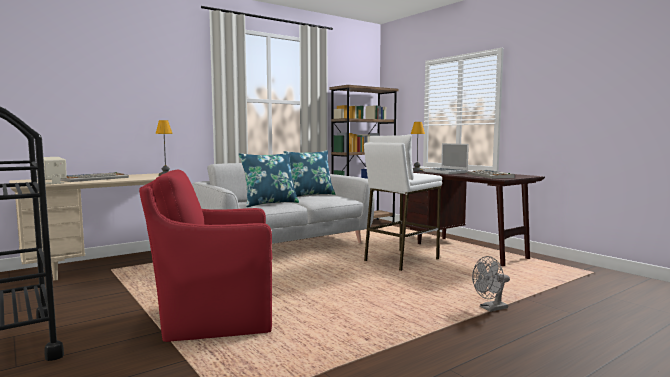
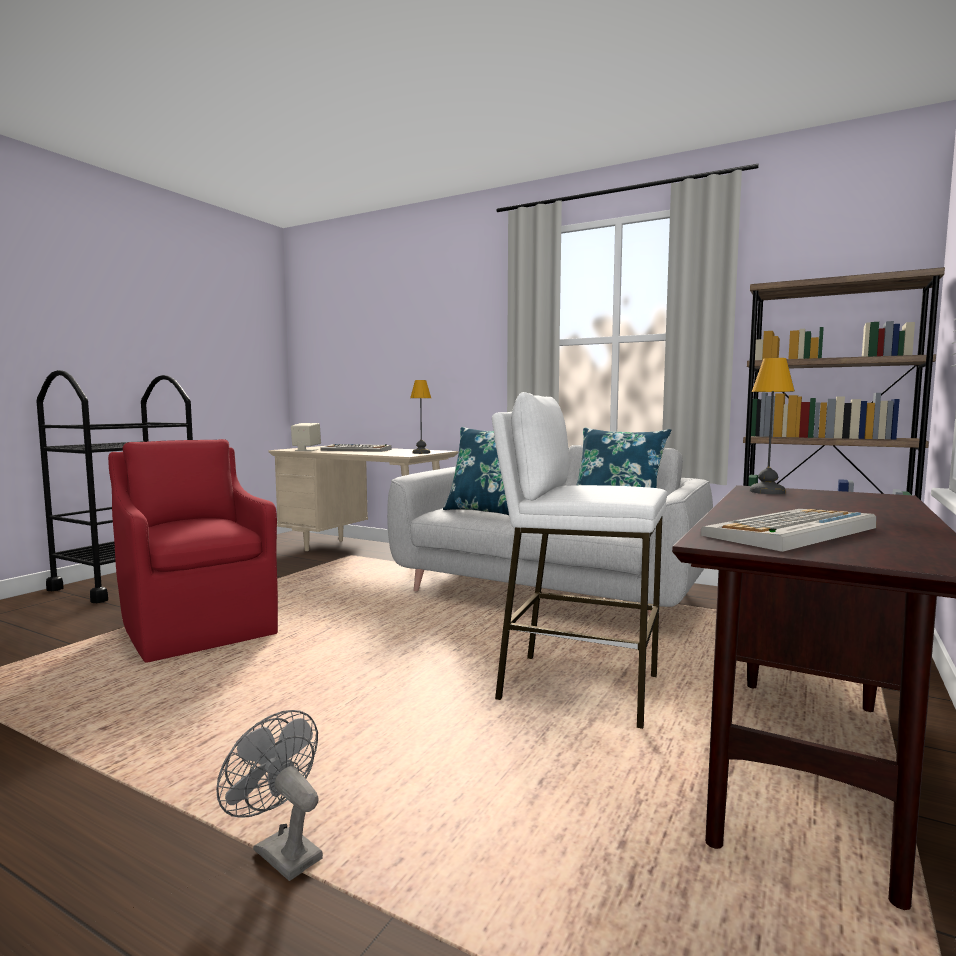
camera: 65 degrees right, 0 degrees up
laptop [423,143,469,174] -> none

